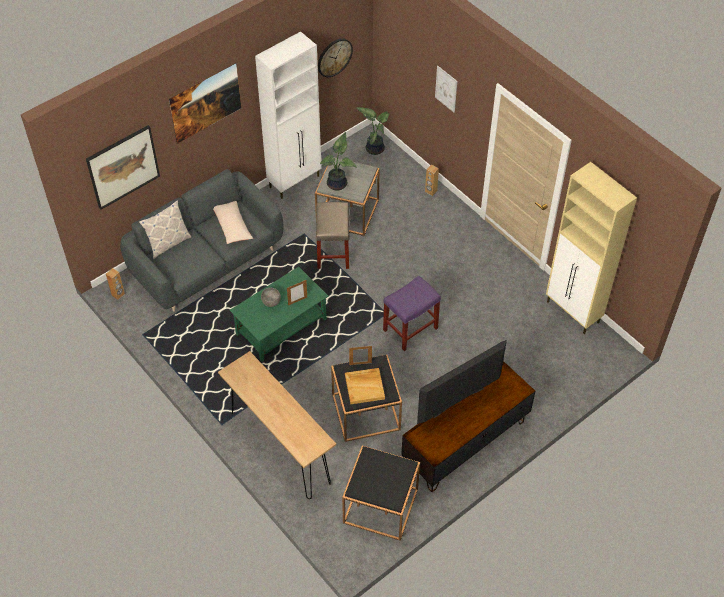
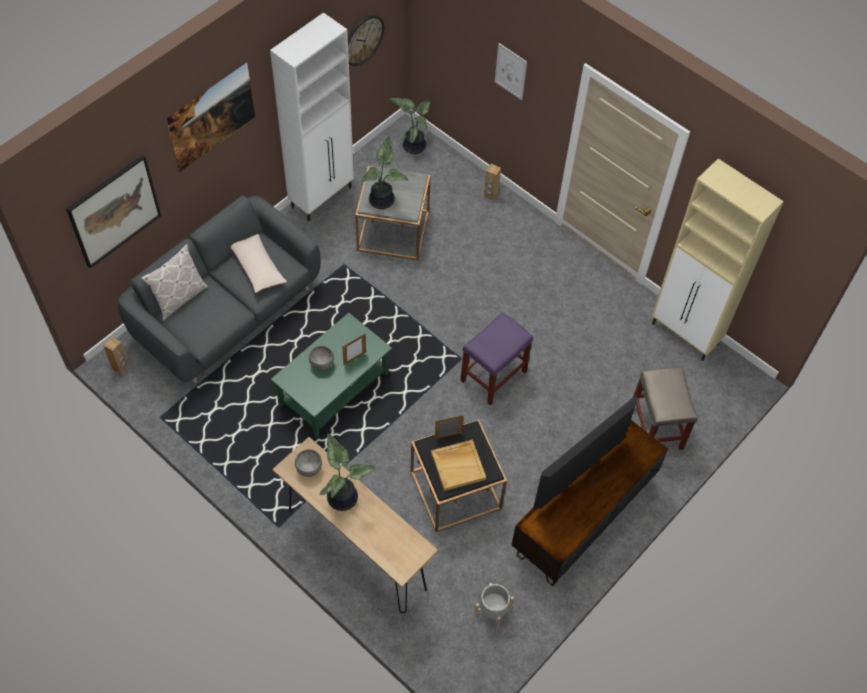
camera: 10 degrees left, 5 degrees up
beige stool [316,202,349,269] -> beige stool moved to [633,367,698,450]
black side table [342,445,420,541] -> grey planter [474,583,514,629]
none -> grey bowl [295,449,322,477]
none -> potted plant [320,433,376,511]

